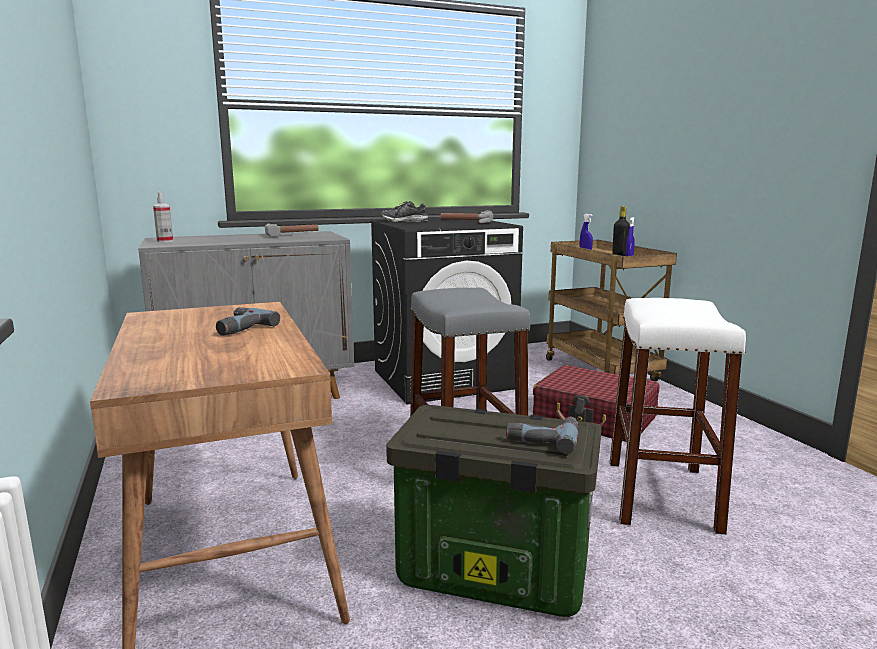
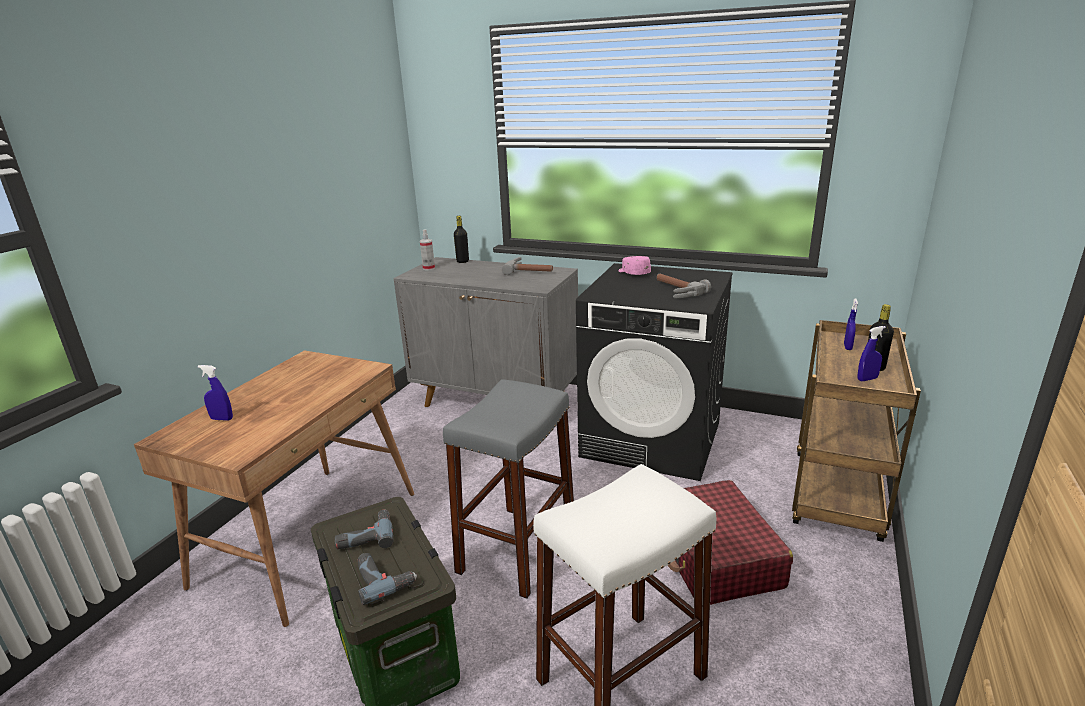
camera: 45 degrees right, 10 degrees up
power drill [216,307,280,335] -> power drill moved to [335,510,393,549]
shoe [381,201,428,222] -> pink cap [618,256,651,275]
none -> blue spray bottle [198,365,233,421]
none -> black bottle [454,216,469,263]

